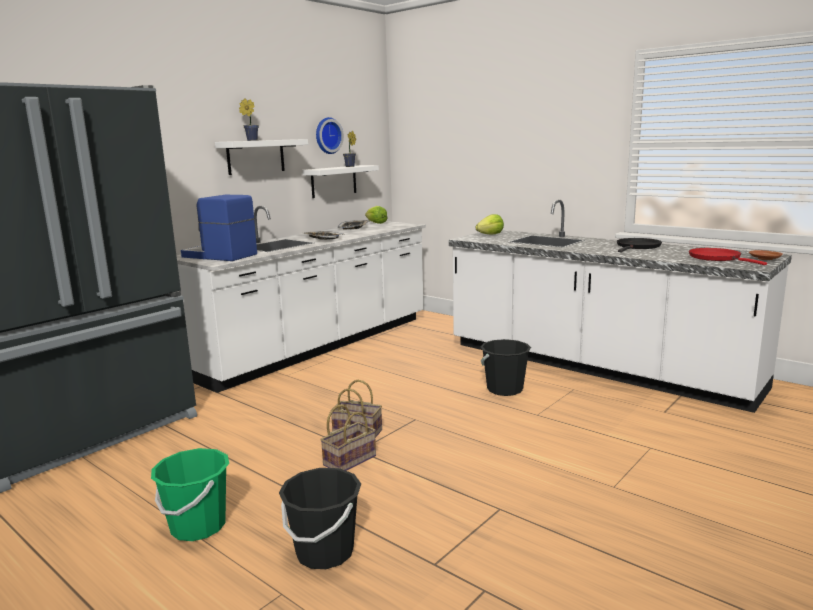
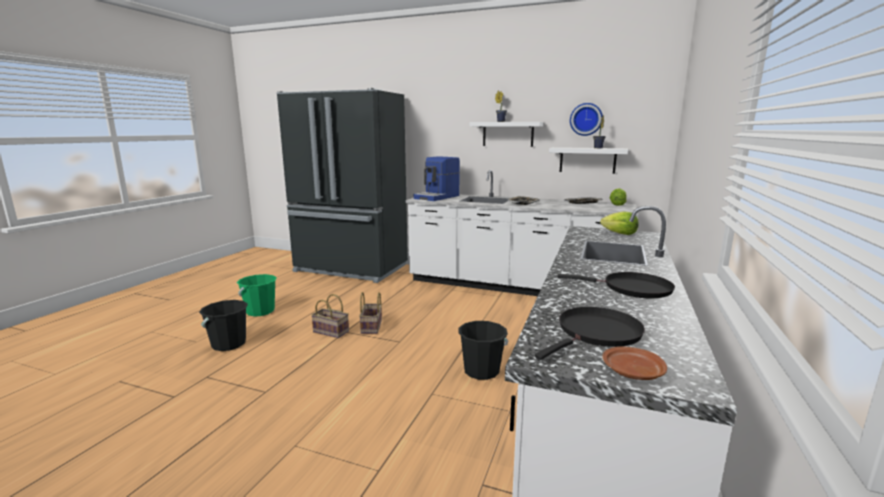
camera: 70 degrees right, 0 degrees up
coffee machine [181,195,257,261] -> coffee machine turned 150 degrees counterclockwise [414,156,460,201]
red frying pan [689,248,767,265] -> black frying pan [535,307,645,360]

